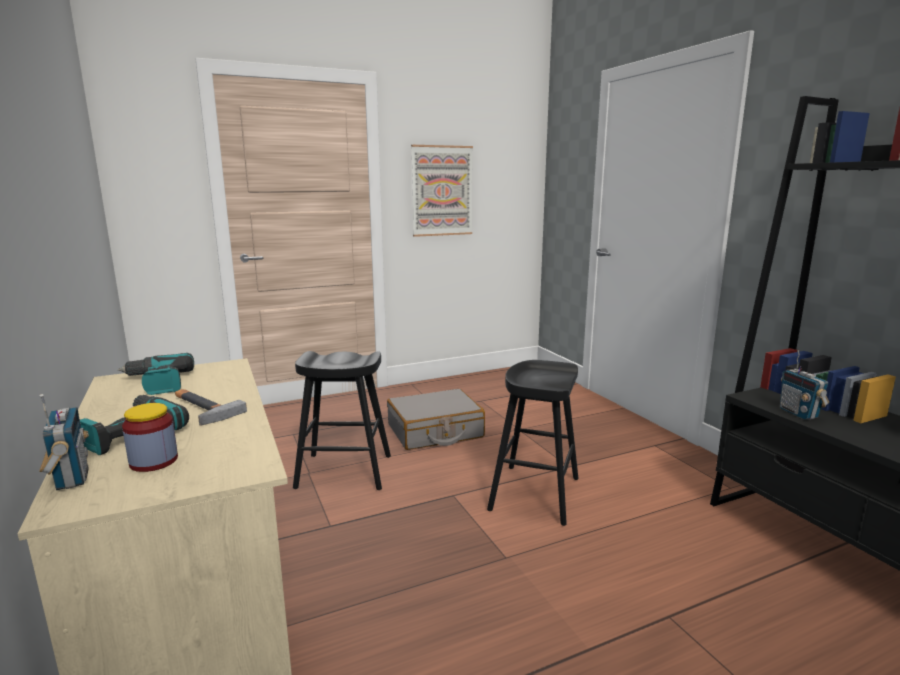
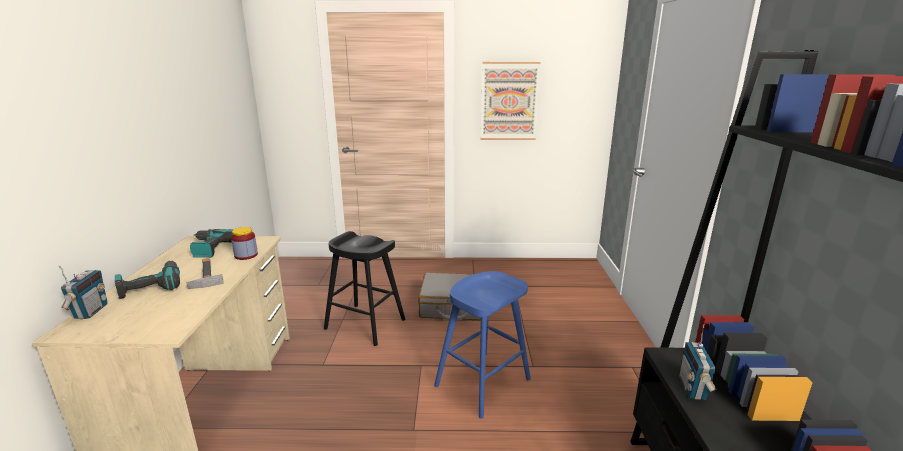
camera: 25 degrees right, 5 degrees up
jar [122,403,178,472] -> jar moved to [231,227,258,260]
black stool [487,360,579,526] -> blue stool [434,271,531,418]

